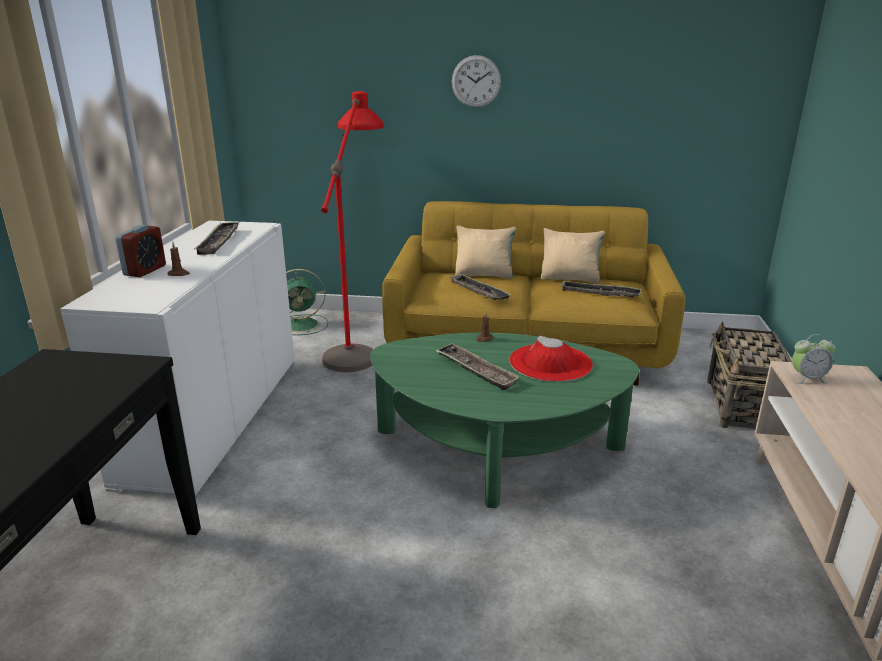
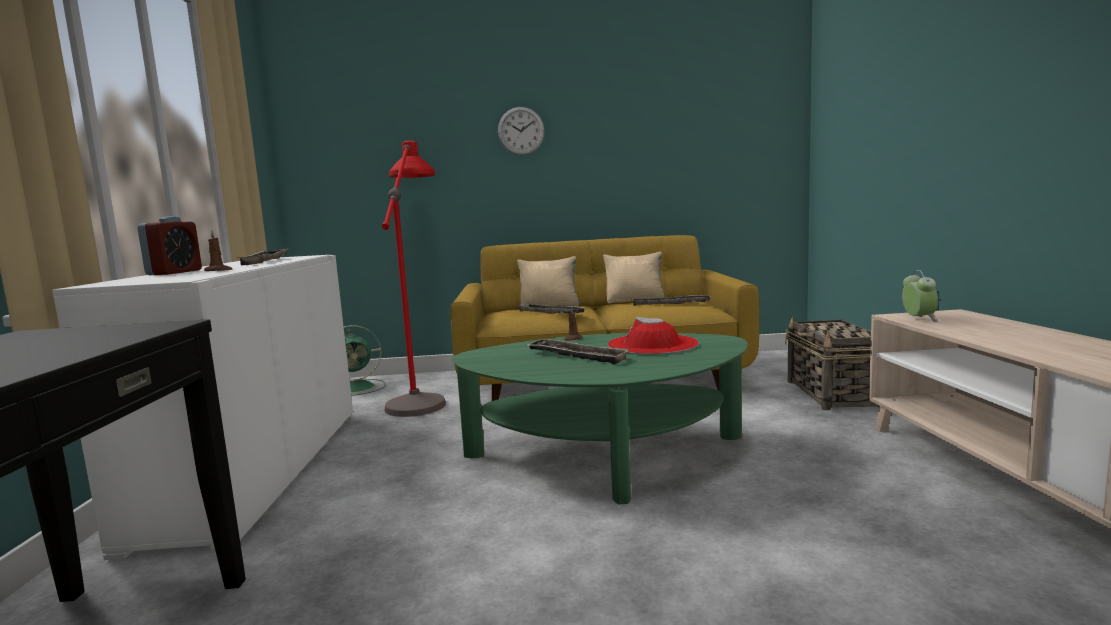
camera: 10 degrees left, 15 degrees down
alarm clock [792,334,836,384] -> alarm clock turned 75 degrees counterclockwise [902,270,938,322]

